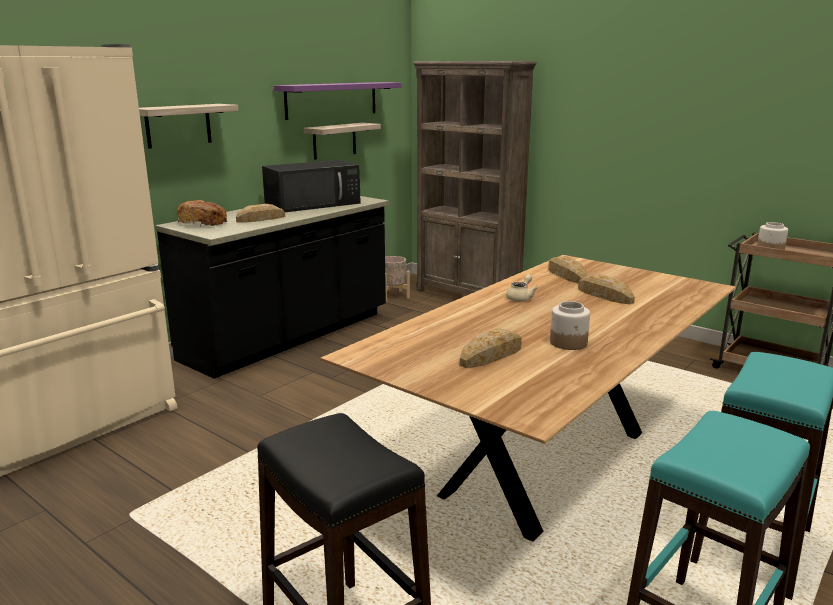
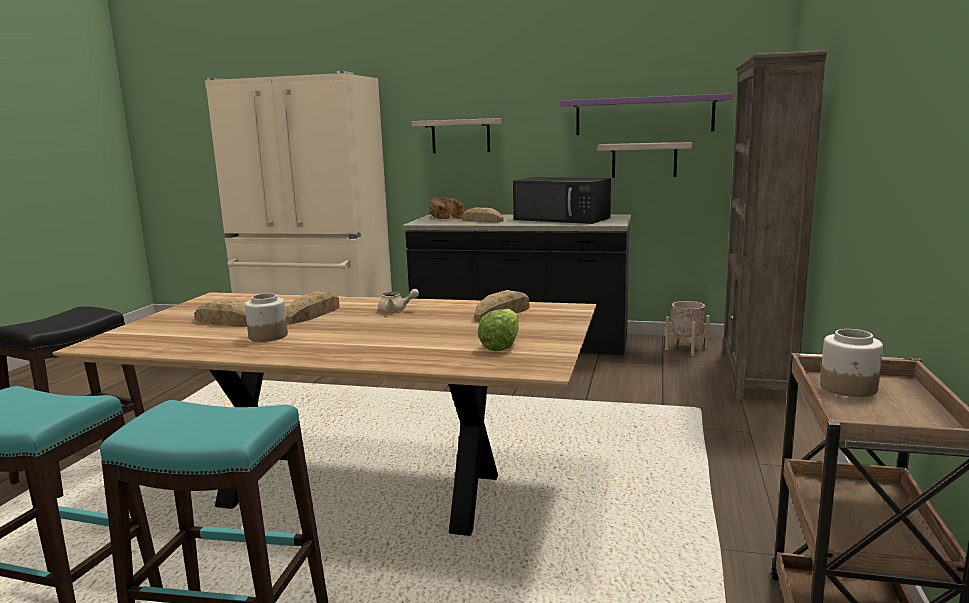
camera: 65 degrees right, 5 degrees down
bread [578,274,635,304] -> bread moved to [286,291,340,324]
none -> lettuce [478,309,519,351]

